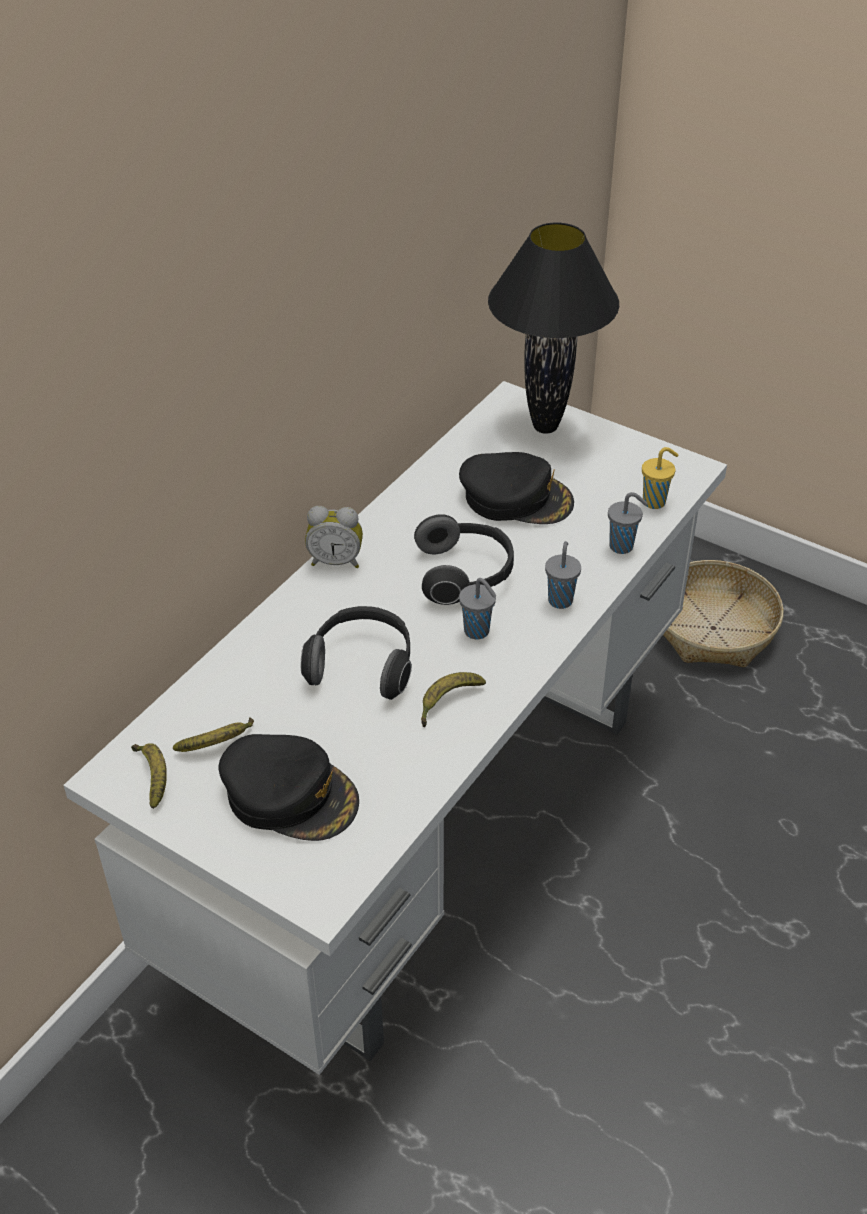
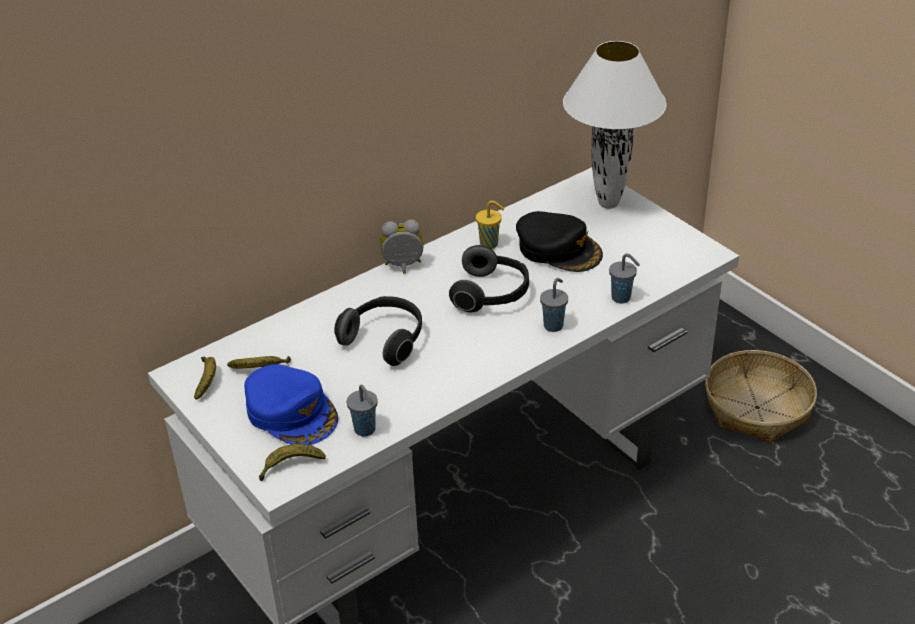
camera: 20 degrees right, 5 degrees down
black cap [219,734,359,841] -> blue cap [244,364,338,445]
alarm clock [305,506,363,568] -> alarm clock turned 150 degrees clockwise [380,219,423,274]
banana [421,672,486,727] -> banana moved to [259,444,326,481]
grey cup [459,578,496,640] -> grey cup moved to [347,385,378,437]
black table lamp [488,222,619,434] -> white table lamp [563,41,667,209]
yellow cup [642,447,679,509] -> yellow cup moved to [476,201,504,249]

